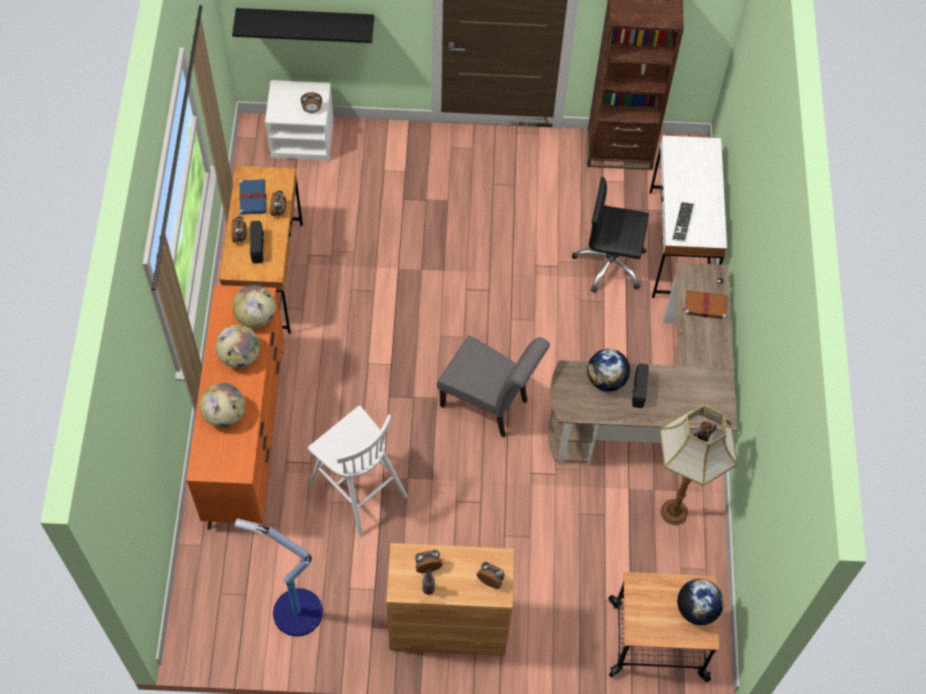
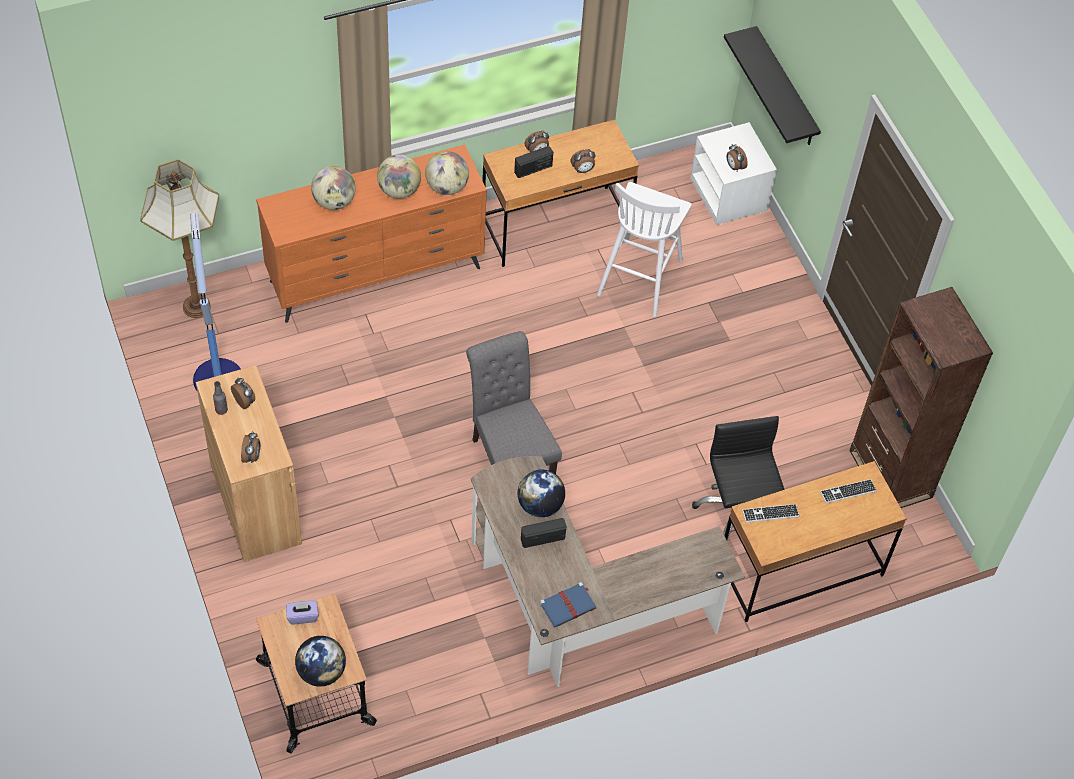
camera: 65 degrees right, 5 degrees down
blue book [239,179,266,215] -> blue book moved to [540,582,596,628]
white stool [308,406,408,537] -> white stool moved to [597,182,692,317]
grey chair [437,336,550,437] -> grey chair turned 150 degrees clockwise [466,331,562,474]
white desk [650,135,727,298] -> brown desk [724,461,907,622]
floor lamp [660,405,737,525] -> floor lamp moved to [140,159,219,318]
brown book [682,291,727,320] -> none
none -> purple tissue box [286,601,319,624]
none -> keyboard [820,479,877,503]

